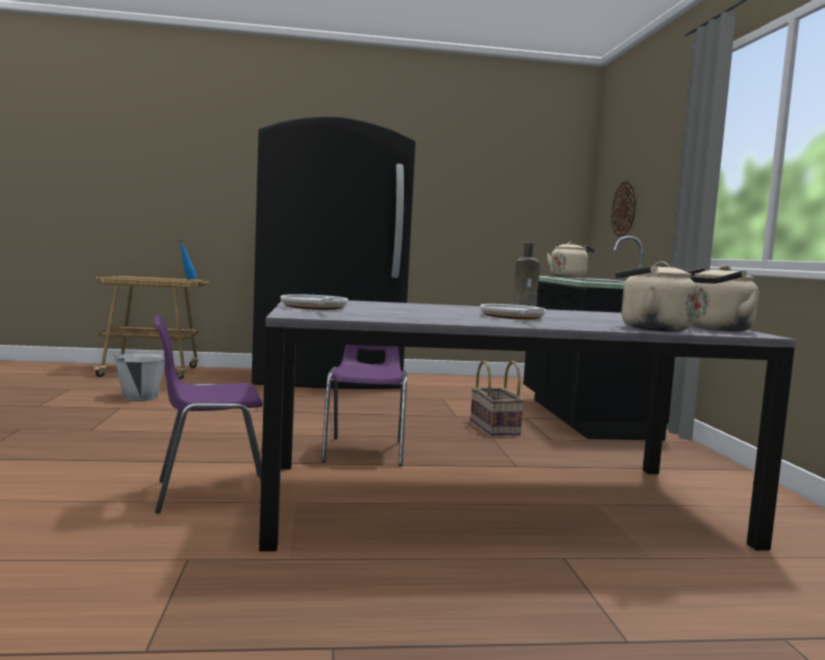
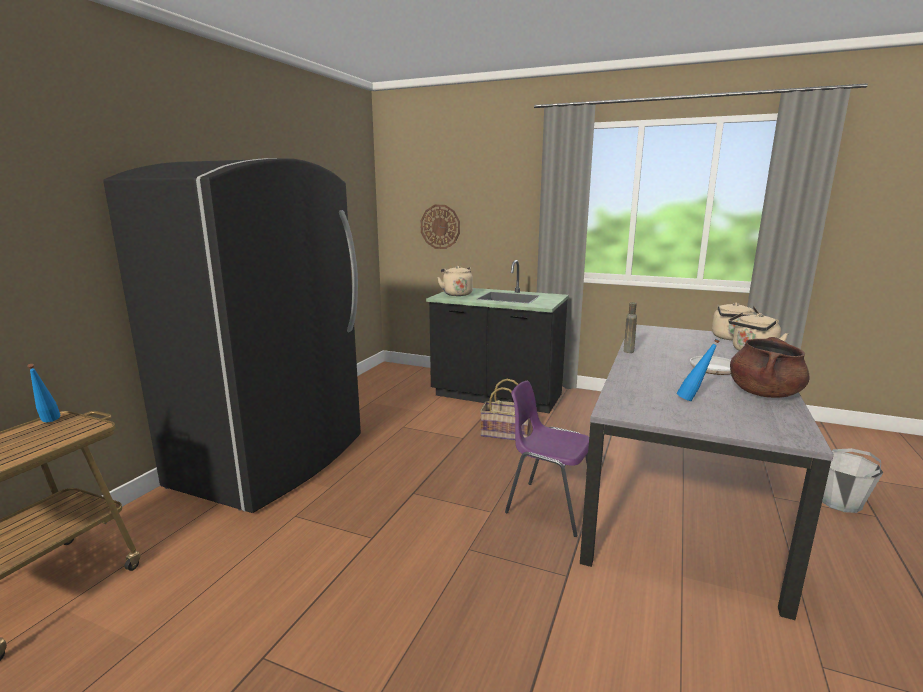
camera: 60 degrees left, 10 degrees up
grey bucket [115,353,165,401] -> grey bucket moved to [822,448,883,513]
purple chair [154,316,263,513] -> none
frying pan [280,294,348,310] -> none
none -> blue bottle [677,339,720,401]
none -> brown cooking pot [730,337,810,398]

